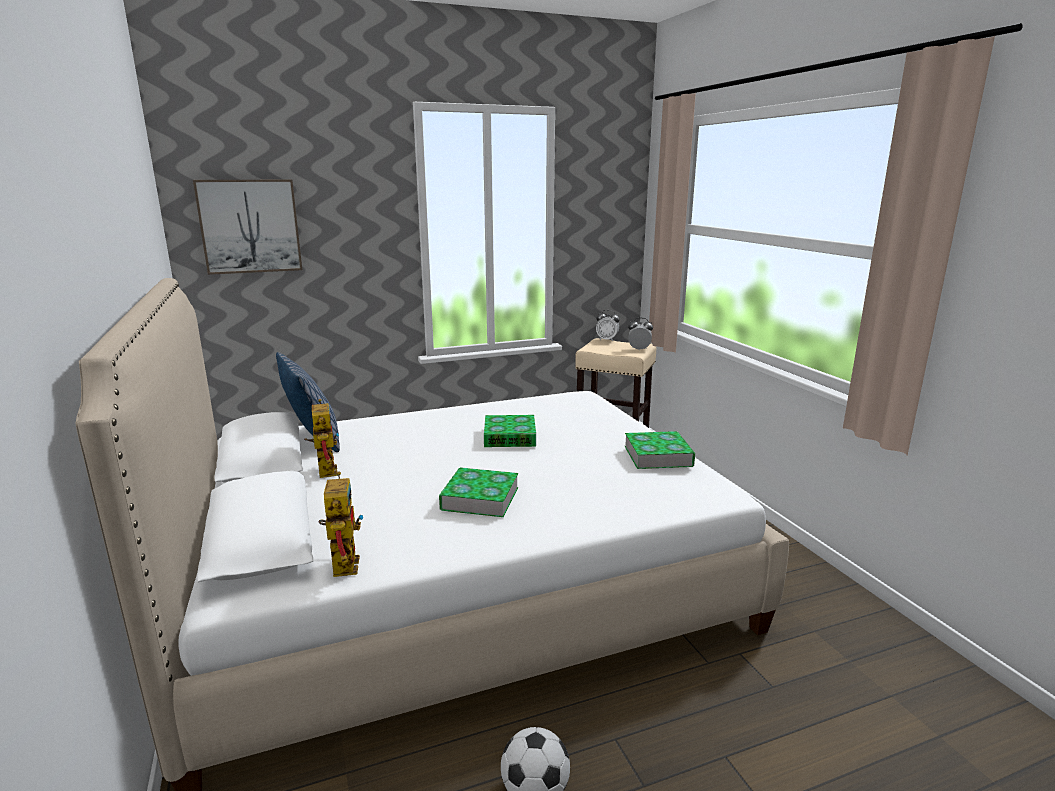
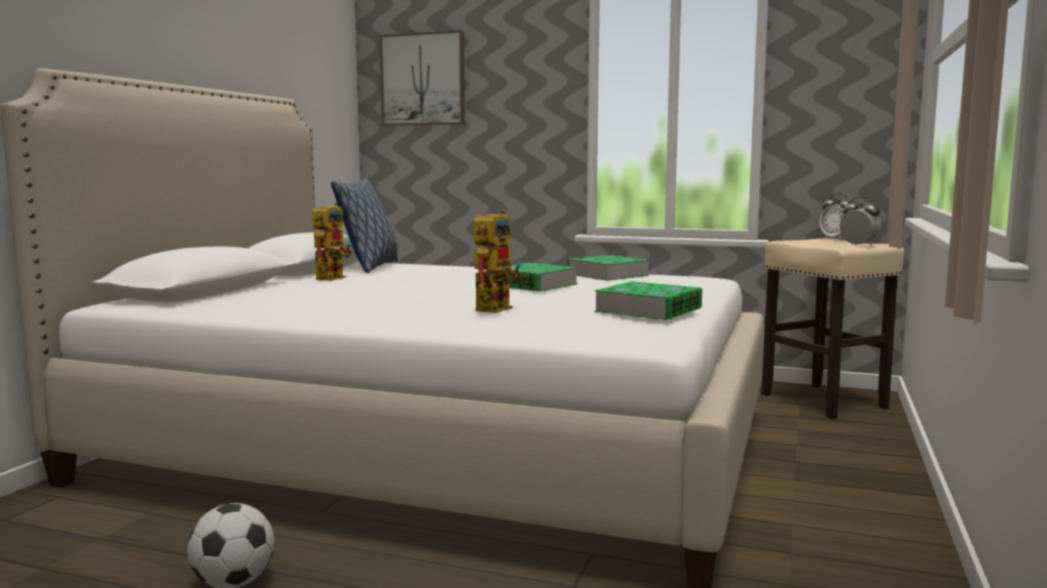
camera: 40 degrees right, 10 degrees down
toy robot [318,472,363,577] -> toy robot moved to [474,209,522,313]
book [439,467,518,517] -> book moved to [567,255,650,281]

